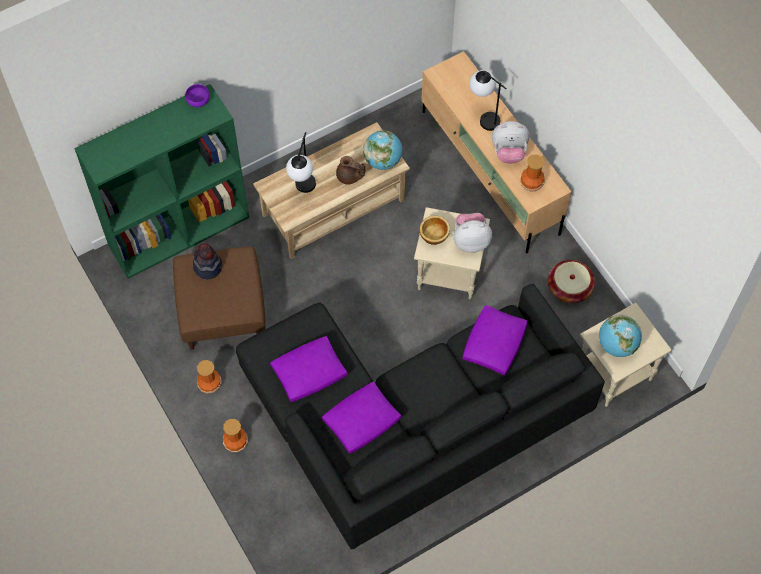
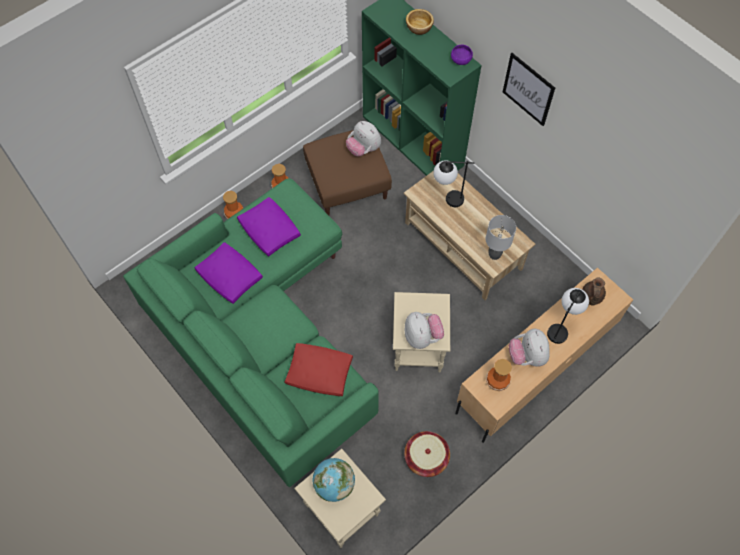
camera: 80 degrees right, 0 degrees up
hat [193,244,222,279] -> plush toy [346,121,381,157]
black sofa [236,284,605,550] -> green sofa [123,178,379,487]
brown teapot [336,156,365,185] -> brown teapot moved to [582,277,606,306]
globe [363,130,402,170] -> grey table lamp [485,215,516,260]
bowl [420,216,450,245] -> bowl moved to [406,9,434,35]
purple pillow [462,305,528,375] -> red pillow [285,343,353,396]
none -> picture [503,53,555,126]

